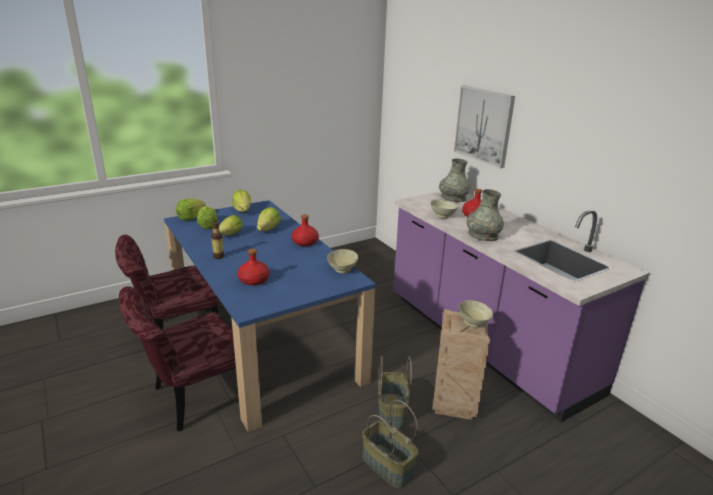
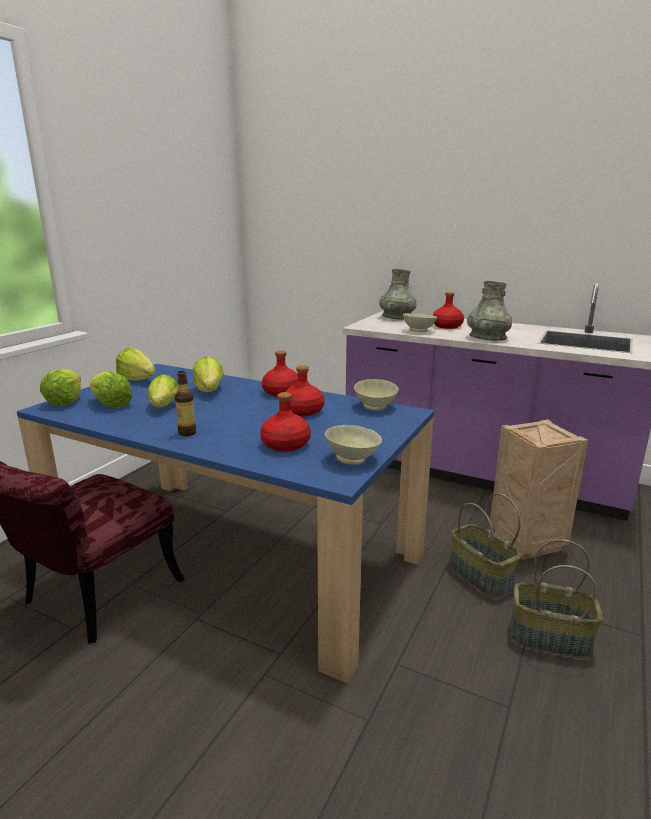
camera: 30 degrees left, 5 degrees down
red chair [119,286,236,431] -> none
picture [454,85,515,168] -> none
beige bowl [458,300,493,327] -> beige bowl moved to [325,425,382,465]
none -> red bottle [285,365,325,417]

